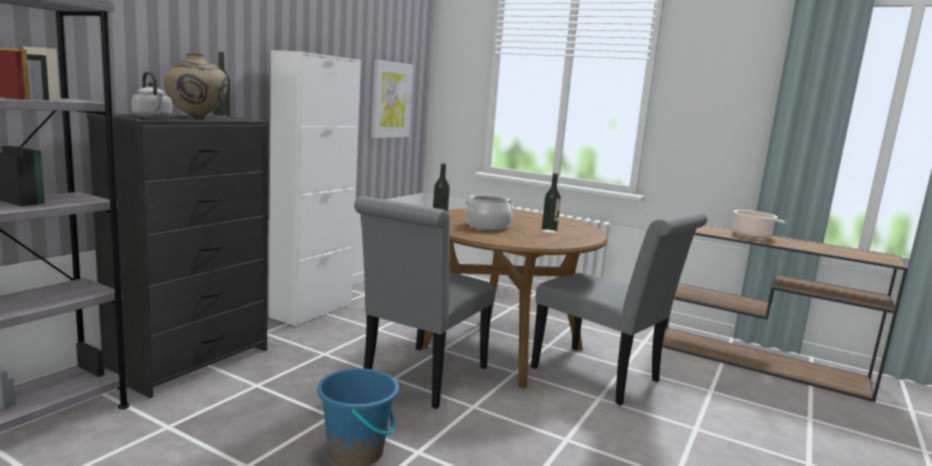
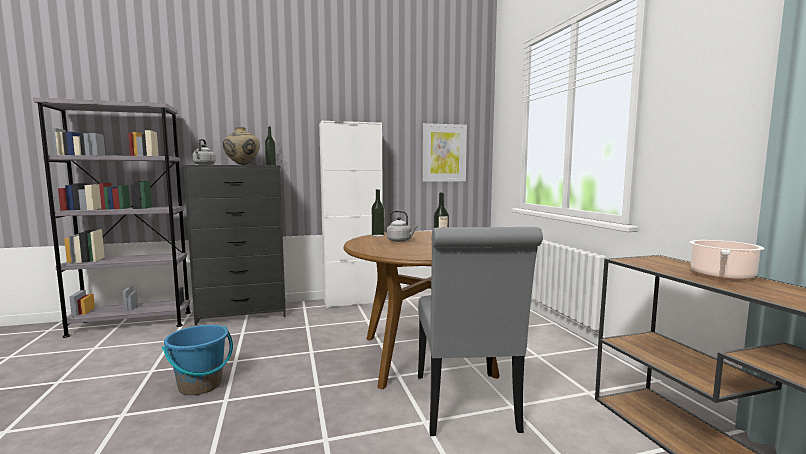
camera: 45 degrees right, 5 degrees down
grey chair [354,196,496,409] -> none
cooking pot [465,194,514,230] -> grey kettle [387,210,417,242]

